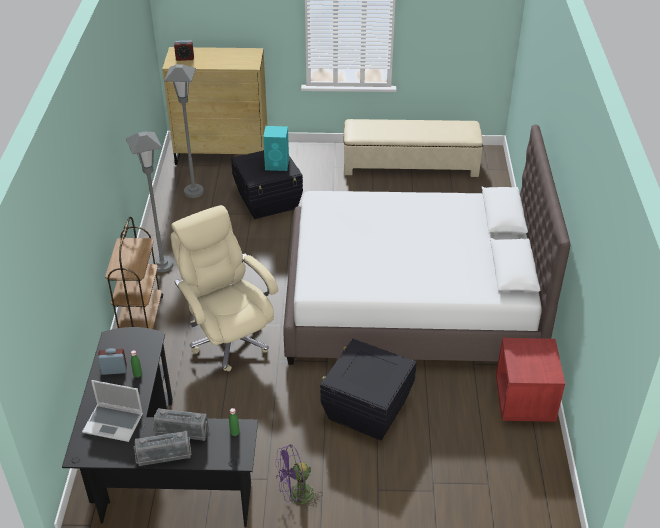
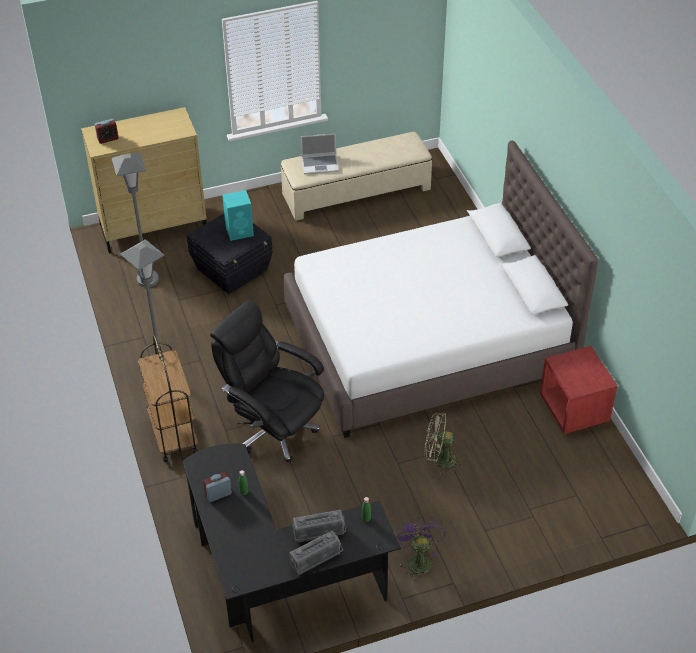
camera: 20 degrees left, 5 degrees up
laptop [82,380,143,442] -> laptop moved to [301,133,339,174]
beige office chair [171,205,278,371] -> black office chair [210,300,324,462]
purple fan [275,444,323,511] -> purple fan turned 120 degrees clockwise [393,517,446,581]
black storage box [320,339,417,441] -> green fan [425,413,462,475]

